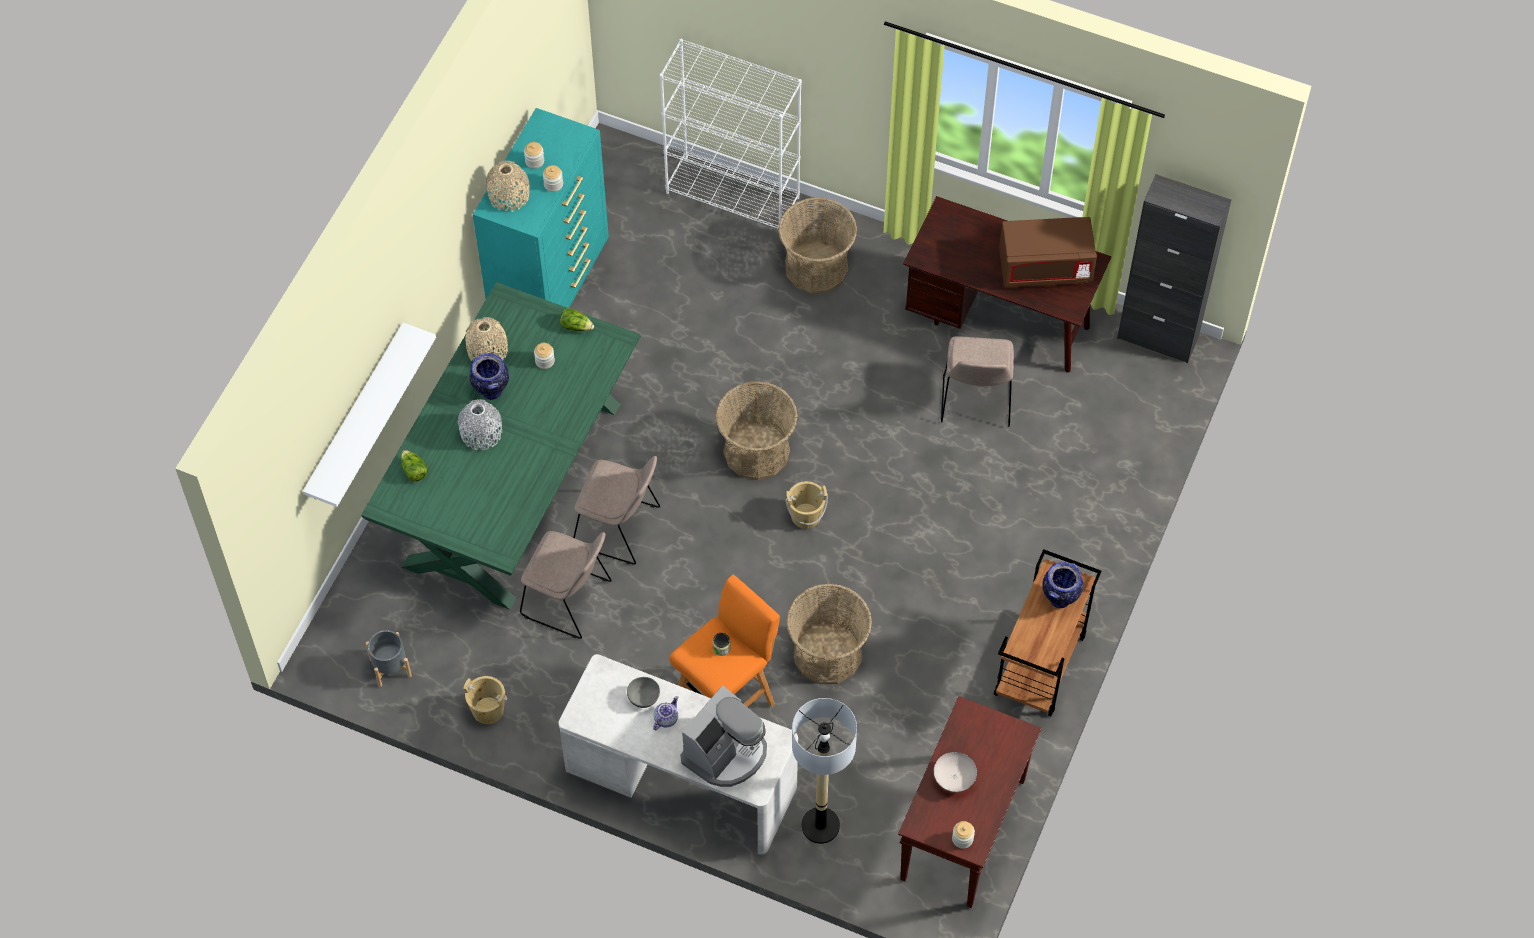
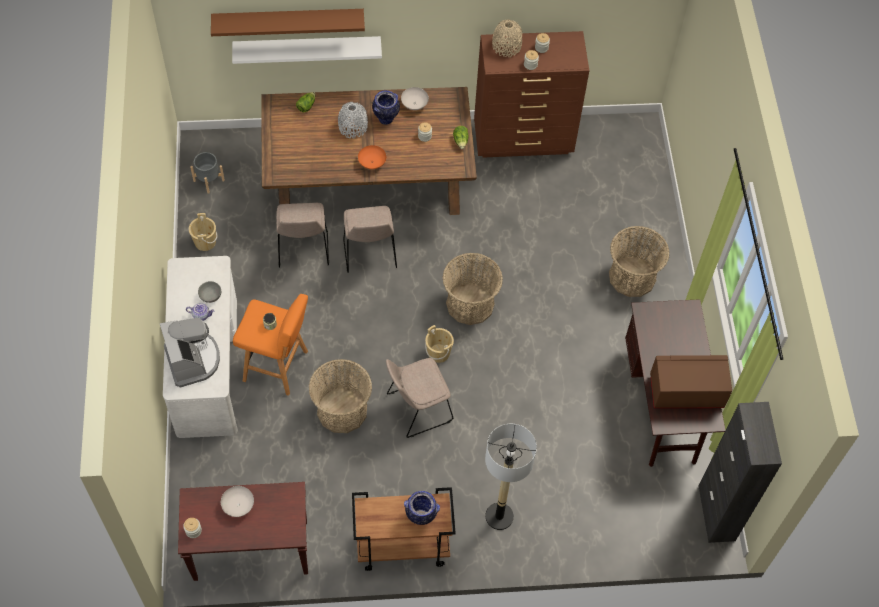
camera: 60 degrees right, 0 degrees up
green dining table [361,282,641,610] -> brown dining table [261,87,477,215]
beige vase [465,317,508,361] -> white bowl [401,87,429,110]
turquoise dresser [473,108,609,308] -> brown dresser [474,31,589,158]
white bookcase [660,39,802,228] -> none
coffee machine [680,685,767,787] -> coffee machine turned 120 degrees counterclockwise [160,318,220,388]
floor lamp [792,698,857,844] -> floor lamp moved to [485,424,537,530]
beige chair [941,336,1014,427] -> beige chair moved to [386,358,453,438]
brown microwave [999,217,1097,288] -> brown microwave turned 120 degrees clockwise [650,355,732,408]
none -> brown shelf [211,9,365,36]
none -> orange bowl [358,145,386,169]

